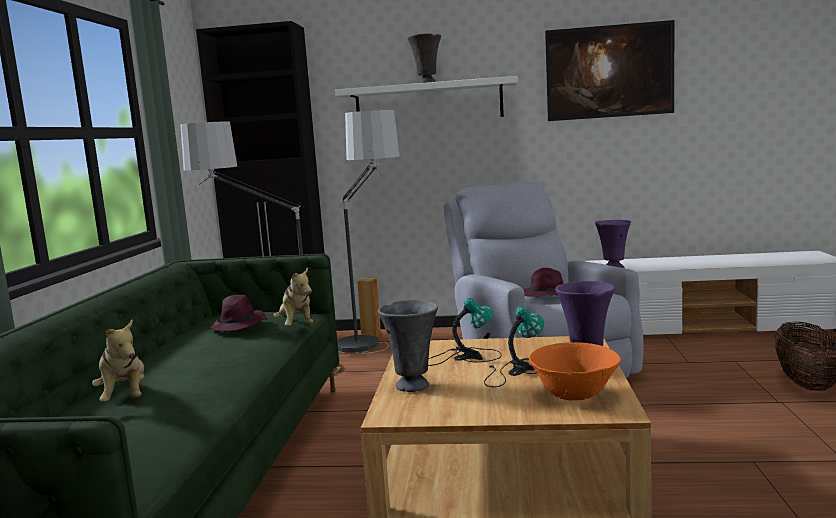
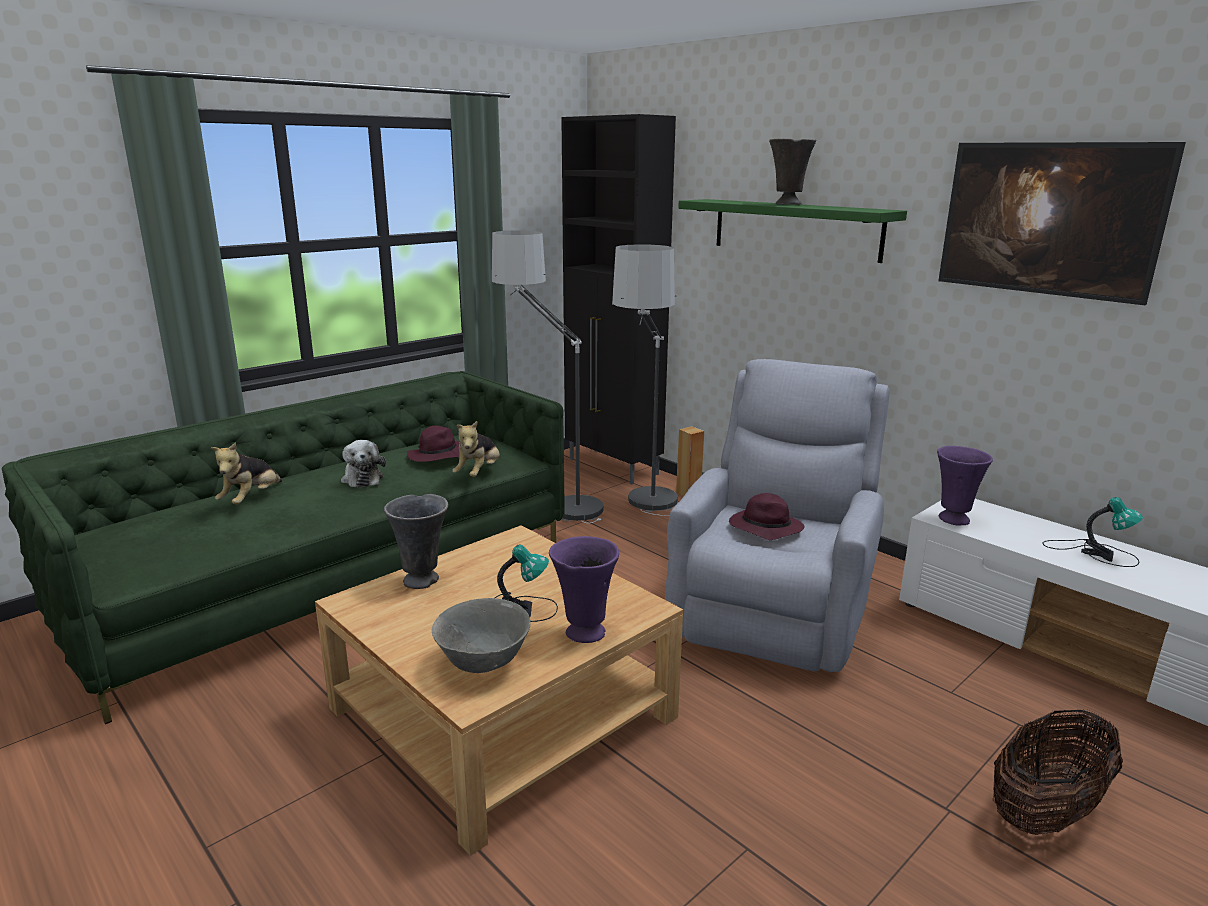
camera: 40 degrees right, 10 degrees up
white shelf [335,76,518,117] -> green shelf [678,199,907,263]
table lamp [428,298,502,366] -> table lamp moved to [1042,497,1143,567]
orange bowl [529,342,621,400] -> grey bowl [431,598,531,673]
none -> plush toy [341,440,386,488]

